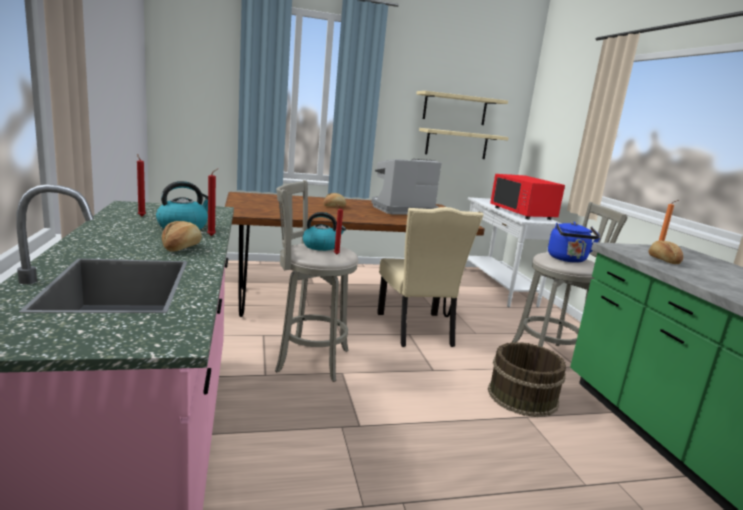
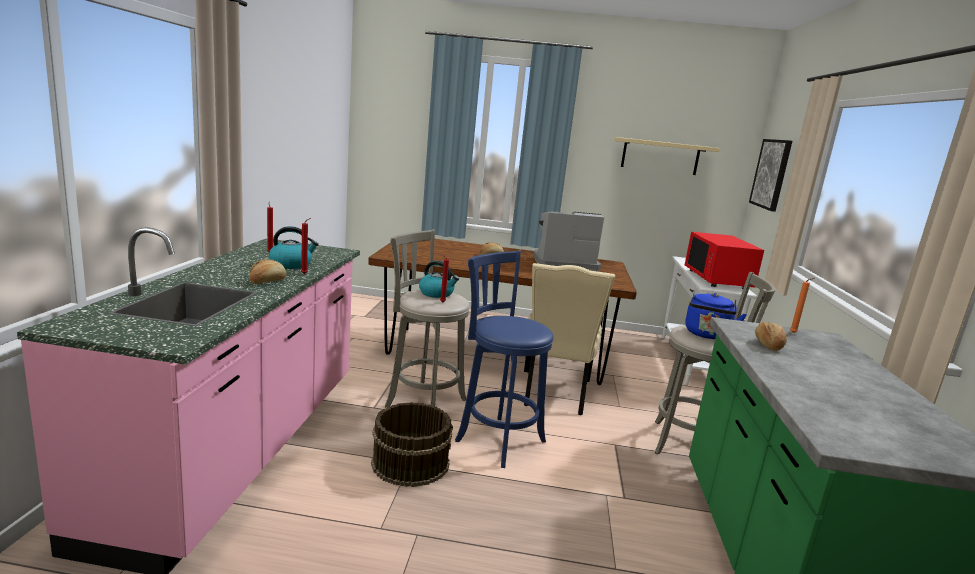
camera: 20 degrees right, 0 degrees up
beige shelf [419,128,509,159] -> none
brown bucket [488,342,566,417] -> brown bucket moved to [371,402,453,487]
none -> blue stool [455,250,554,468]
none -> picture [749,139,792,212]

